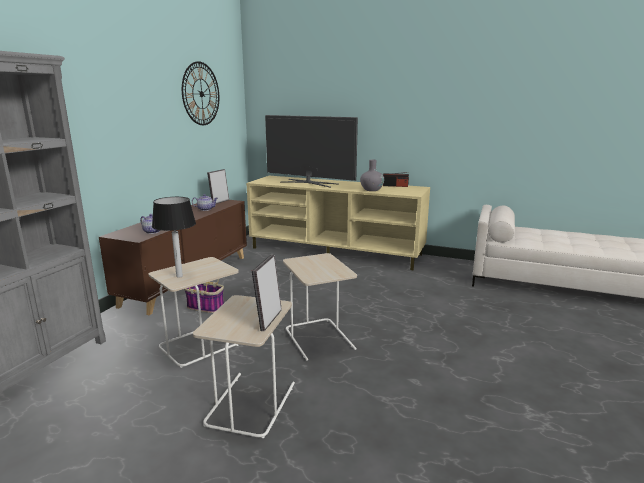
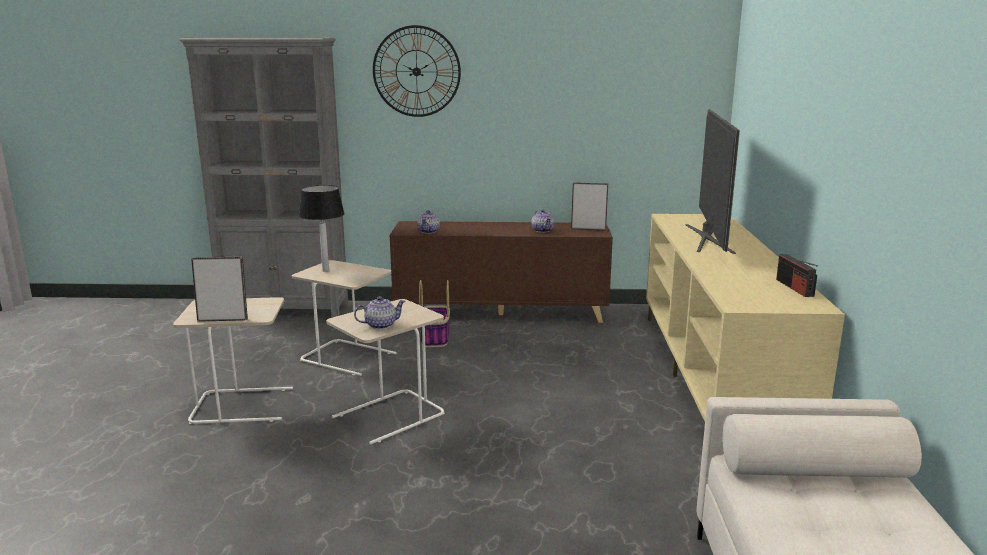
camera: 70 degrees right, 0 degrees up
wall clock [182,61,219,125] -> wall clock moved to [373,25,461,117]
grey vase [360,160,384,191] -> none
none -> teapot [354,296,405,329]

